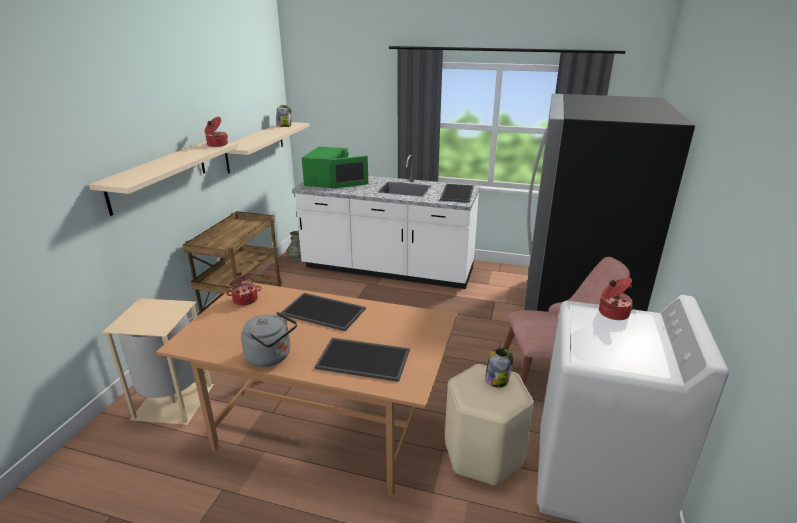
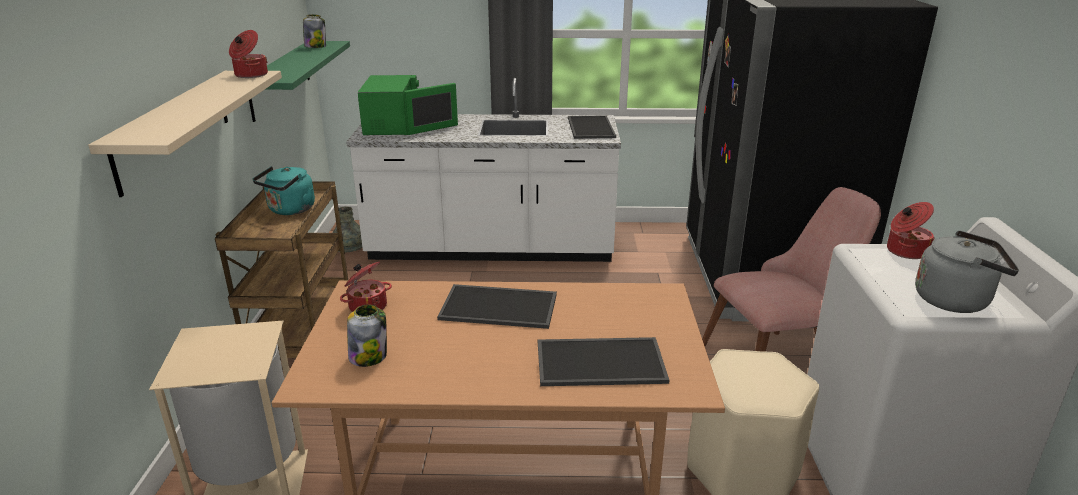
camera: 15 degrees left, 0 degrees up
beige shelf [225,122,309,173] -> green shelf [249,41,350,122]
grey kettle [241,312,297,367] -> grey kettle moved to [915,231,1019,313]
jar [485,348,513,388] -> jar moved to [347,305,387,367]
none -> turquoise kettle [252,166,315,215]

